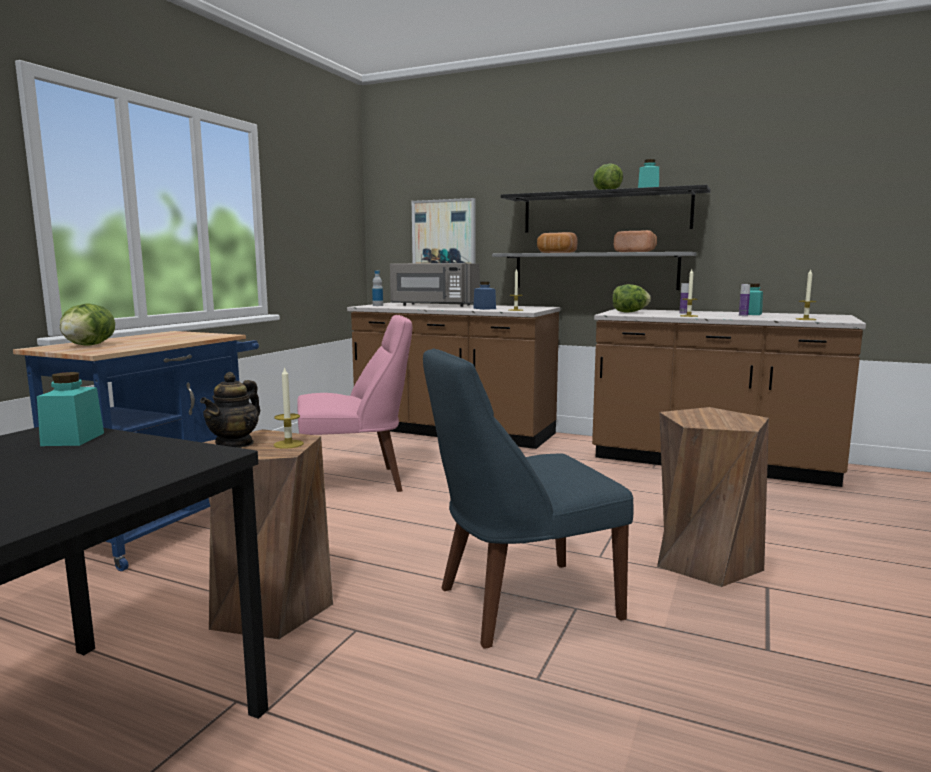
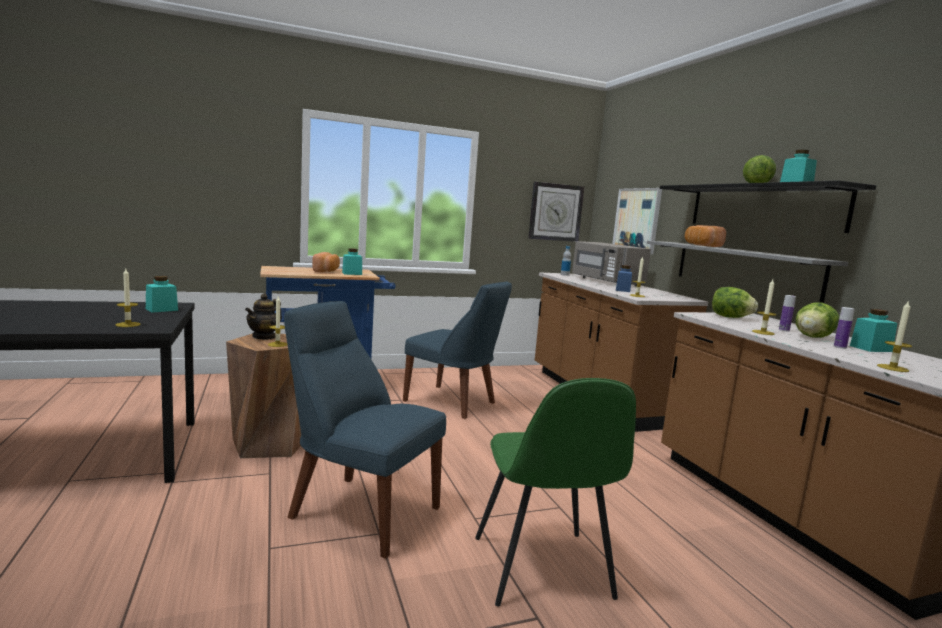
camera: 45 degrees right, 0 degrees up
lettuce [60,303,115,345] -> lettuce moved to [795,302,839,338]
teapot [200,372,260,448] -> teapot turned 45 degrees counterclockwise [245,293,282,340]
pink chair [297,315,412,492] -> blue chair [403,282,512,419]
bread [614,230,657,252] -> bread moved to [312,252,340,273]
brown stool [657,407,769,587] -> green chair [475,378,636,607]
none -> candle [116,269,141,327]
none -> turquoise jar [342,249,362,275]
none -> wall clock [528,182,584,242]

